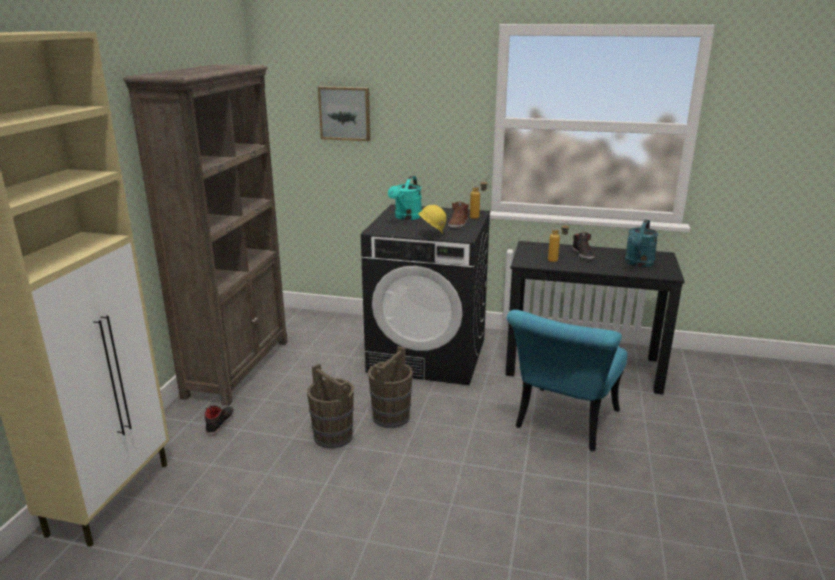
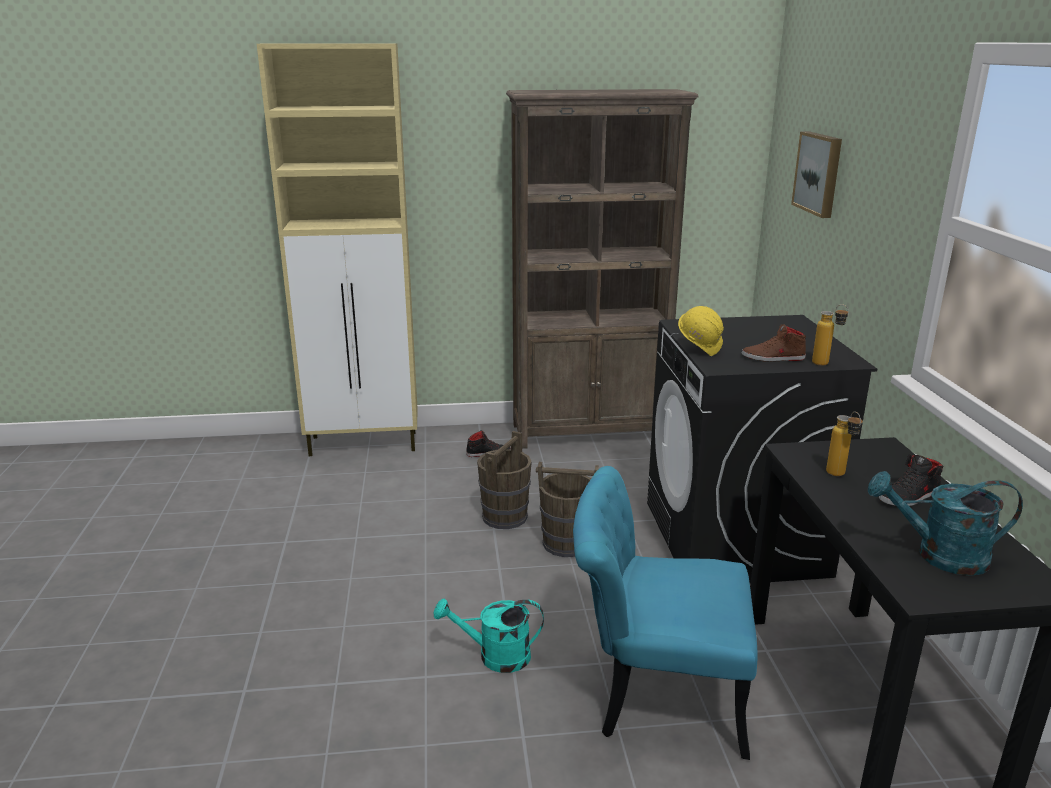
camera: 70 degrees right, 0 degrees up
turquoise watering can [388,176,422,220] -> turquoise watering can moved to [434,598,544,673]

